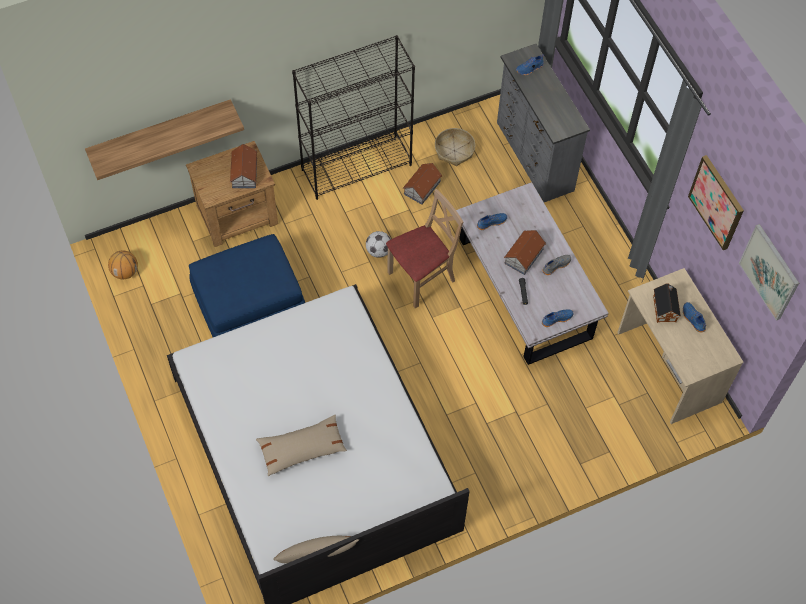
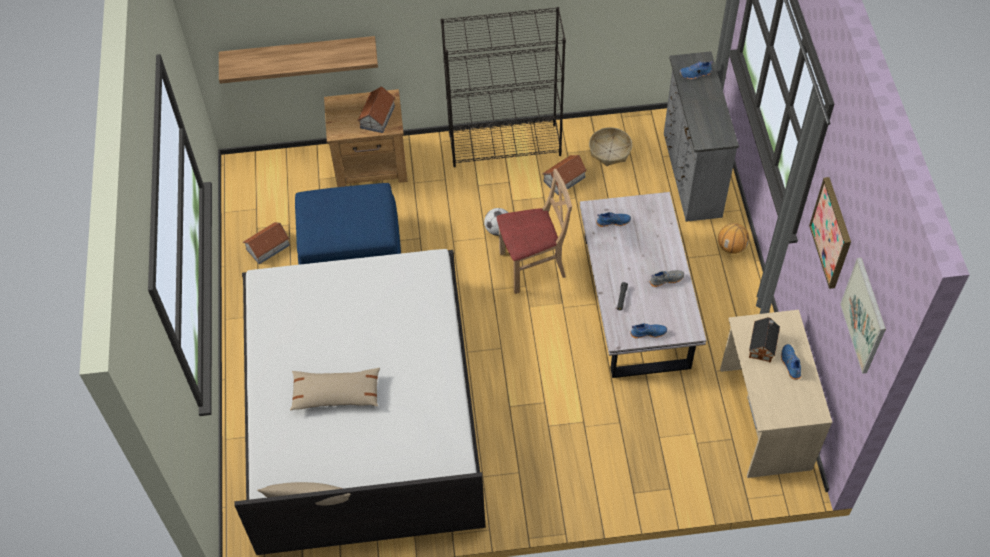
camera: 20 degrees right, 5 degrees down
basketball [108,250,138,279] -> basketball moved to [718,223,749,254]
toy house [504,230,546,275] -> toy house moved to [243,222,290,264]

